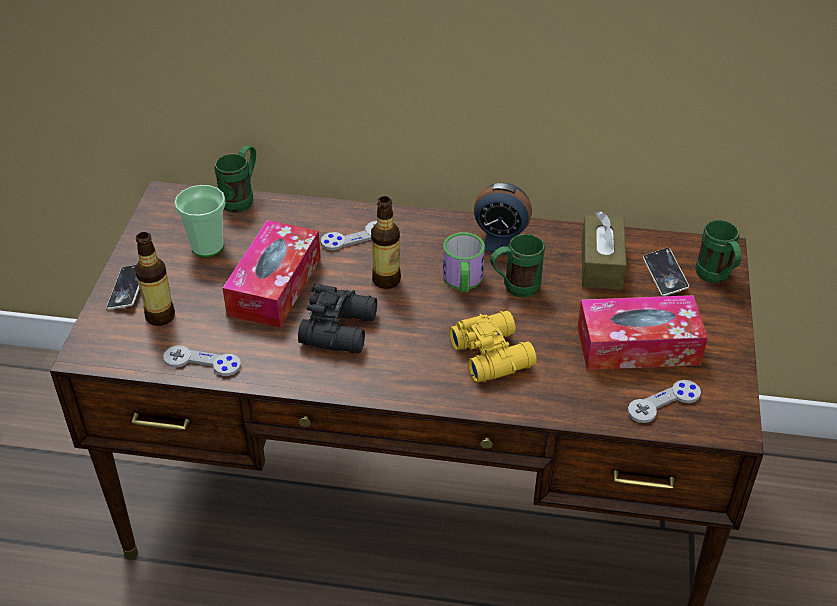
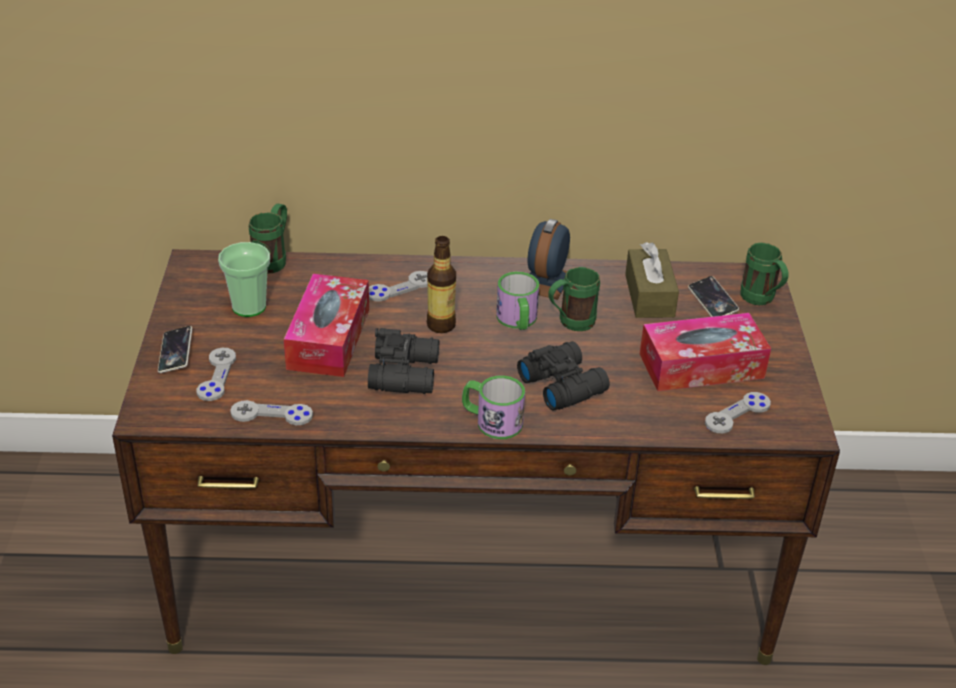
camera: 10 degrees left, 5 degrees down
bottle [135,232,175,326] -> grey game controller [197,348,236,401]
yellow binoculars [449,311,537,383] -> black binoculars [517,341,610,411]
alarm clock [474,183,532,255] -> alarm clock turned 105 degrees clockwise [527,219,570,300]
none -> mug [462,375,525,439]

